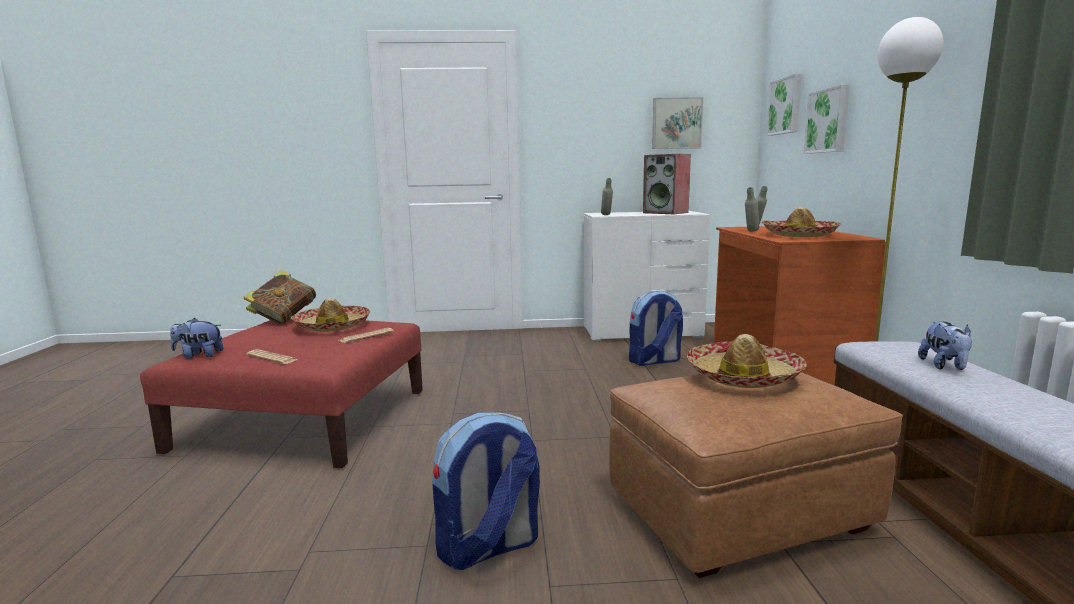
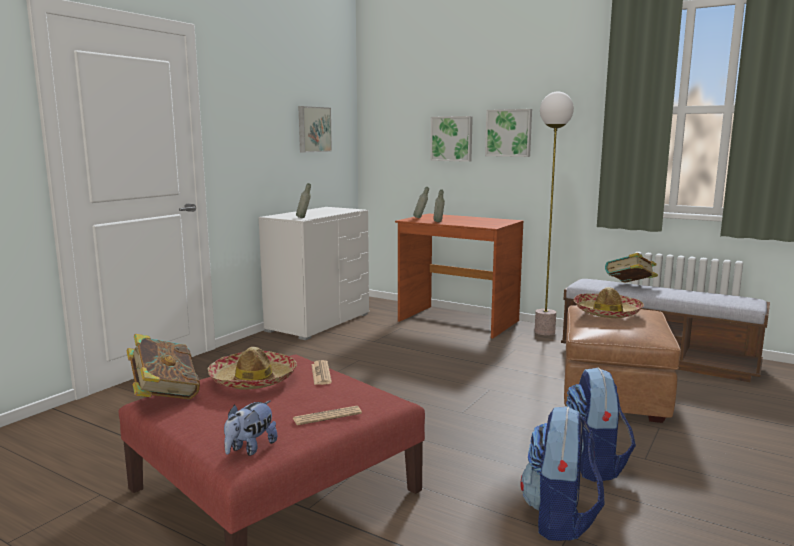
camera: 55 degrees left, 0 degrees up
backpack [629,291,683,366] -> backpack moved to [520,407,604,541]
speaker [643,154,691,214] -> none
hat [762,207,841,237] -> none
picture [766,74,802,136] -> picture moved to [485,109,532,157]
plush toy [918,322,972,370] -> book [605,253,658,282]

